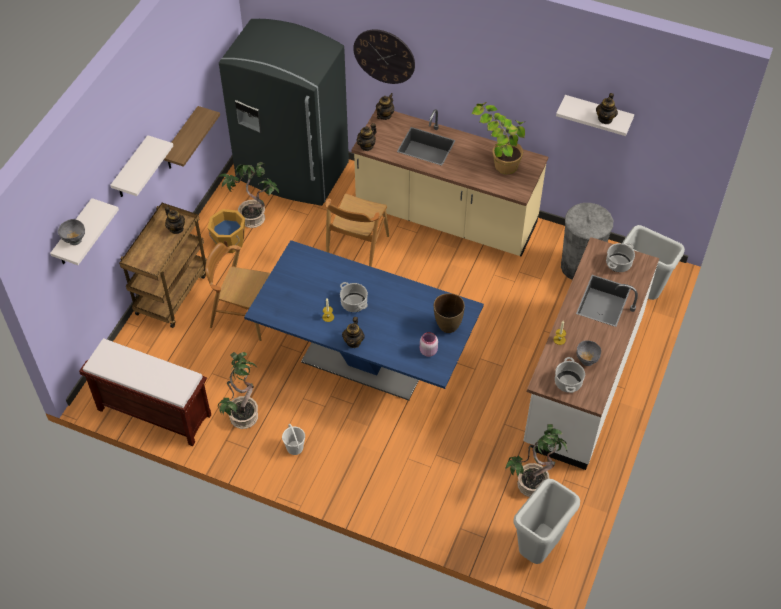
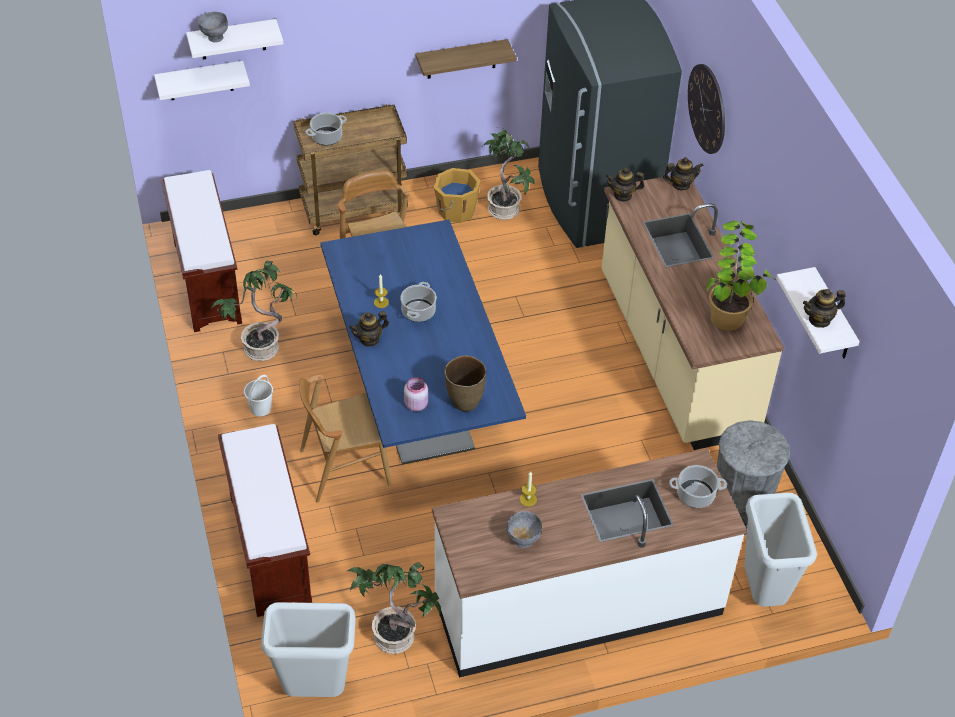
camera: 50 degrees right, 5 degrees down
white shelf [110,135,173,197] -> white shelf moved to [154,61,250,100]
teapot [165,206,185,234] -> none
brown chair [325,193,389,267] -> brown chair moved to [299,375,391,503]
cooking pot [555,357,585,393] -> cooking pot moved to [306,113,347,146]
none -> brown bench [218,424,312,617]

